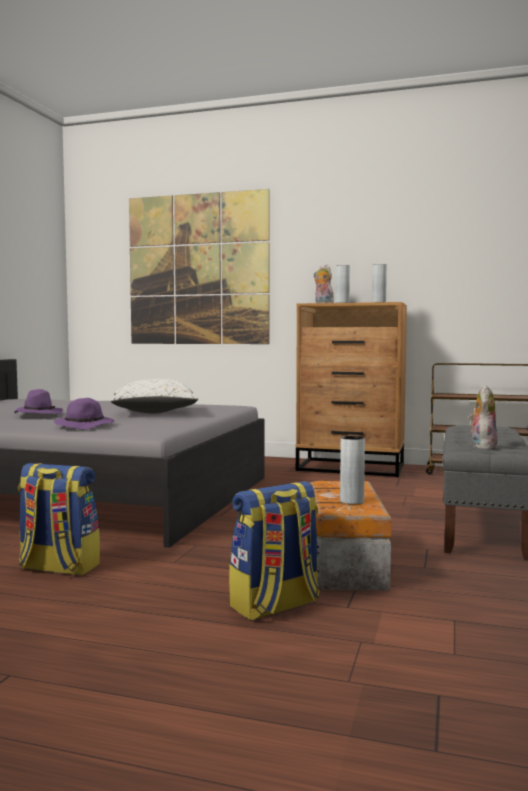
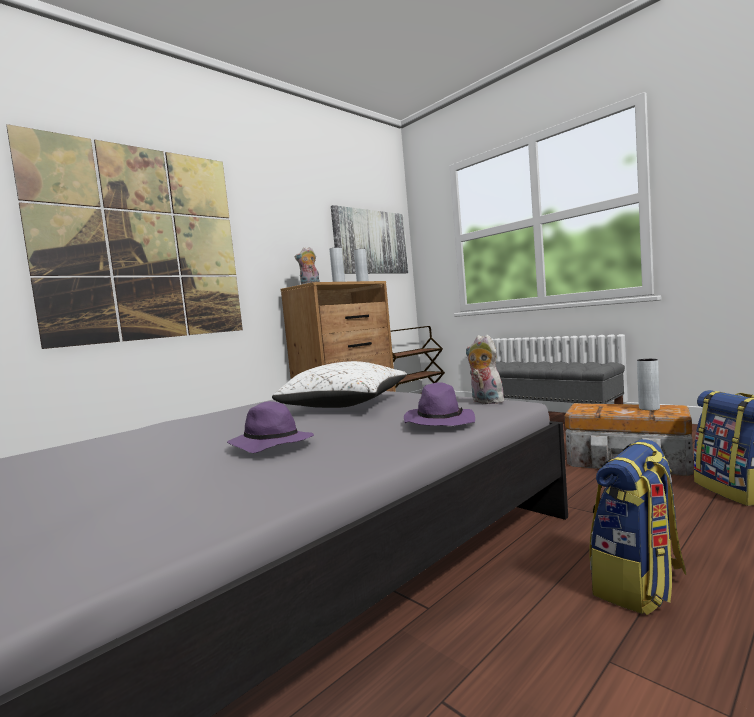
camera: 60 degrees left, 0 degrees up
plush toy [468,385,498,450] -> plush toy moved to [466,335,504,404]
none -> picture [331,205,408,274]

